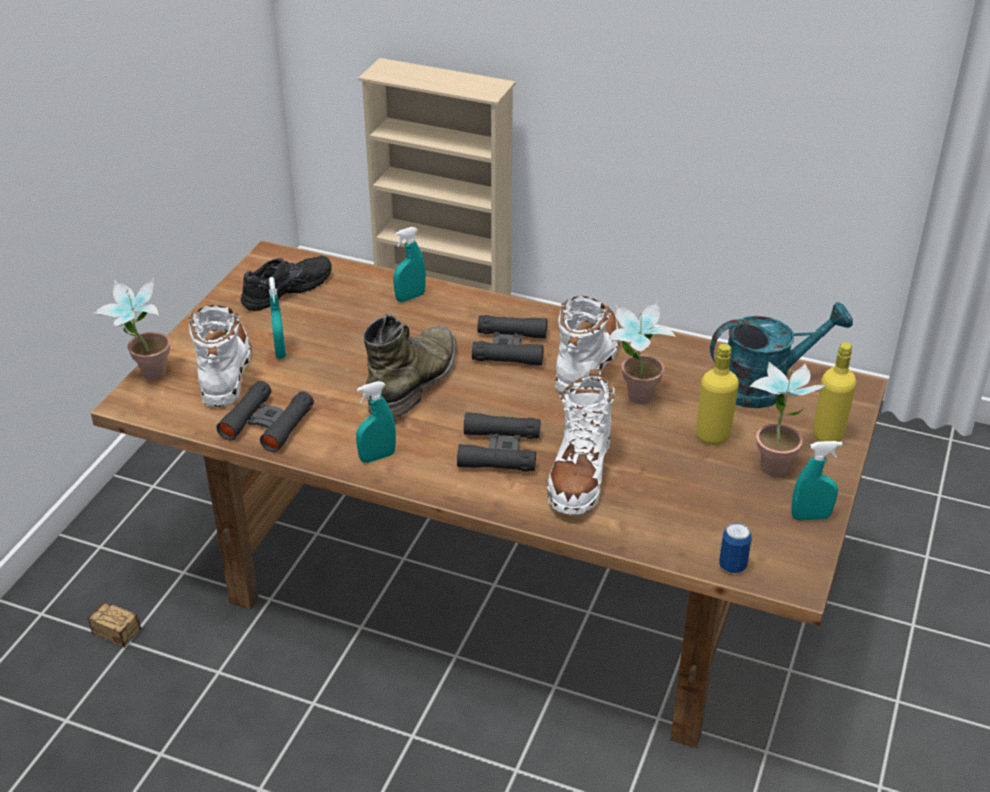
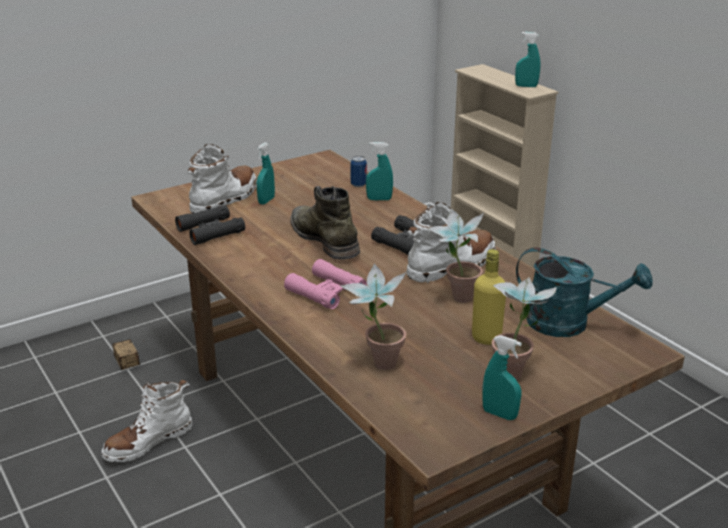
camera: 35 degrees right, 10 degrees down
potted plant [94,278,170,381] -> potted plant moved to [341,264,406,370]
black shoe [241,256,332,311] -> none
turquoise spray bottle [356,381,396,463] -> turquoise spray bottle moved to [515,32,540,87]
green boot [363,314,457,418] -> green boot turned 90 degrees counterclockwise [290,186,360,260]
black binoculars [457,412,541,472] -> pink binoculars [284,259,367,309]
white boot [547,369,615,514] -> white boot moved to [101,380,192,462]
can [719,522,752,573] -> can moved to [350,156,367,187]
yellow bottle [813,342,856,442] -> none

